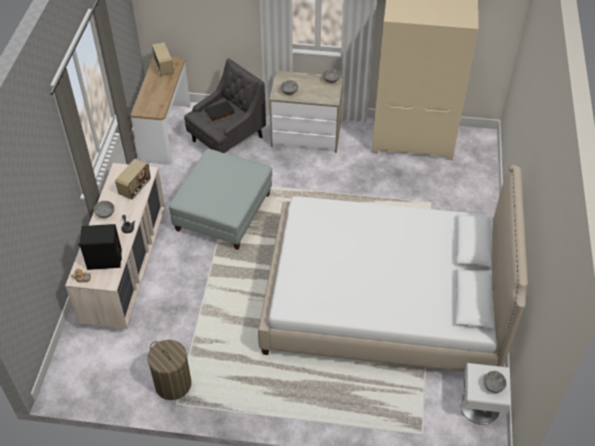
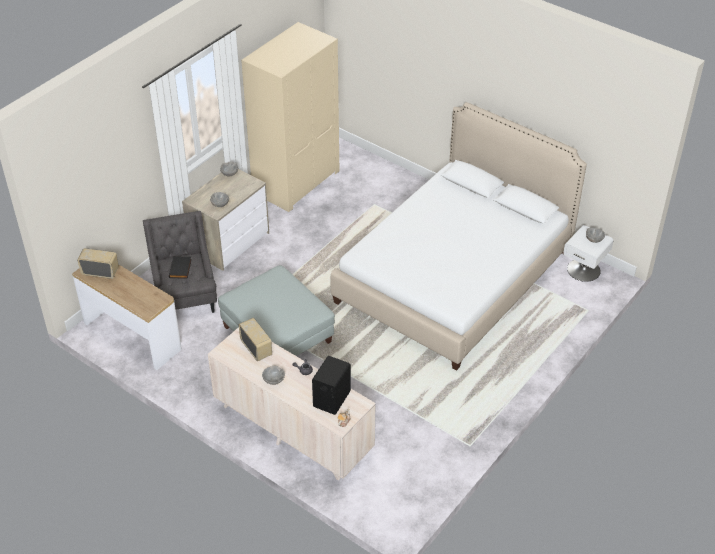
camera: 60 degrees left, 5 degrees down
laundry basket [148,340,191,400] -> none

